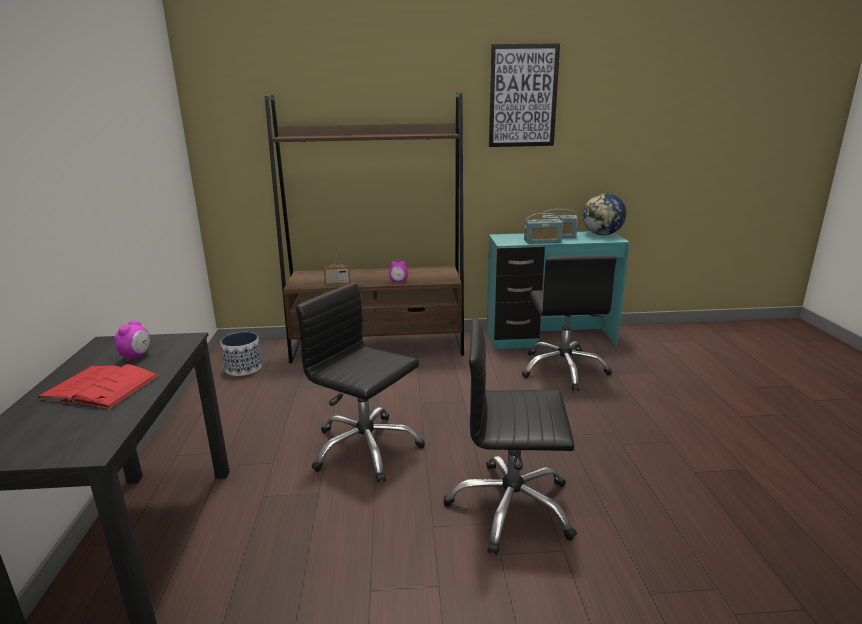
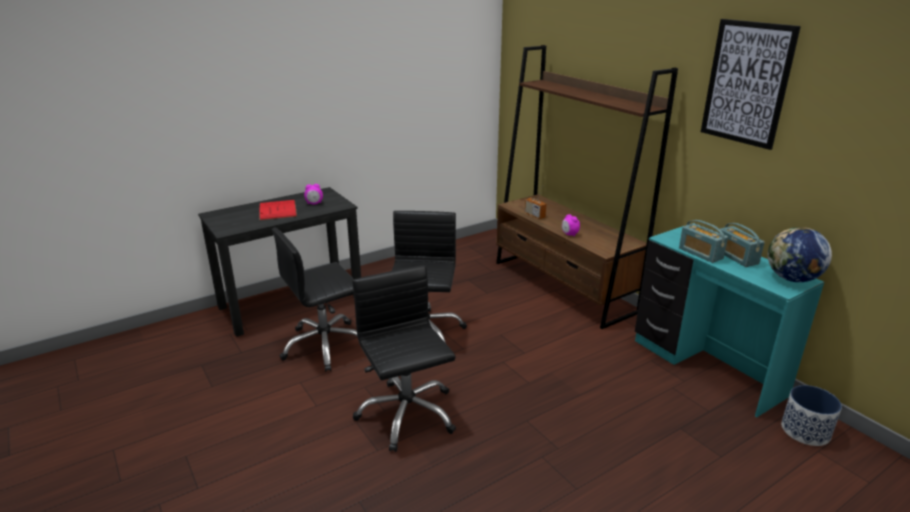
camera: 60 degrees right, 5 degrees up
planter [220,332,262,376] -> planter moved to [781,385,842,446]
black office chair [522,256,617,391] -> black office chair moved to [272,228,357,372]

